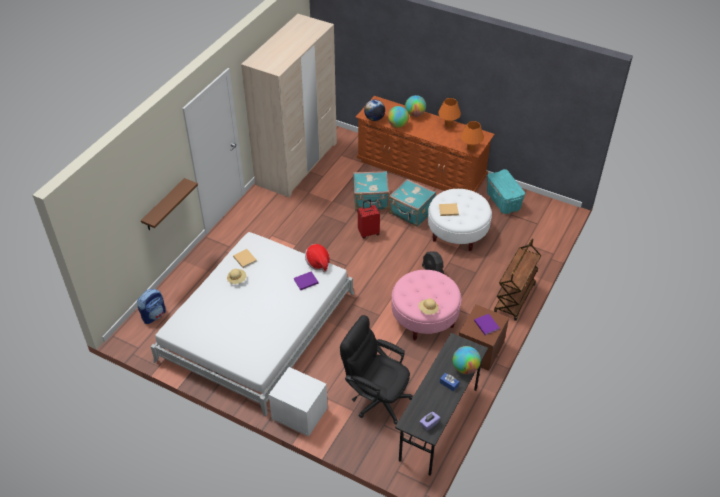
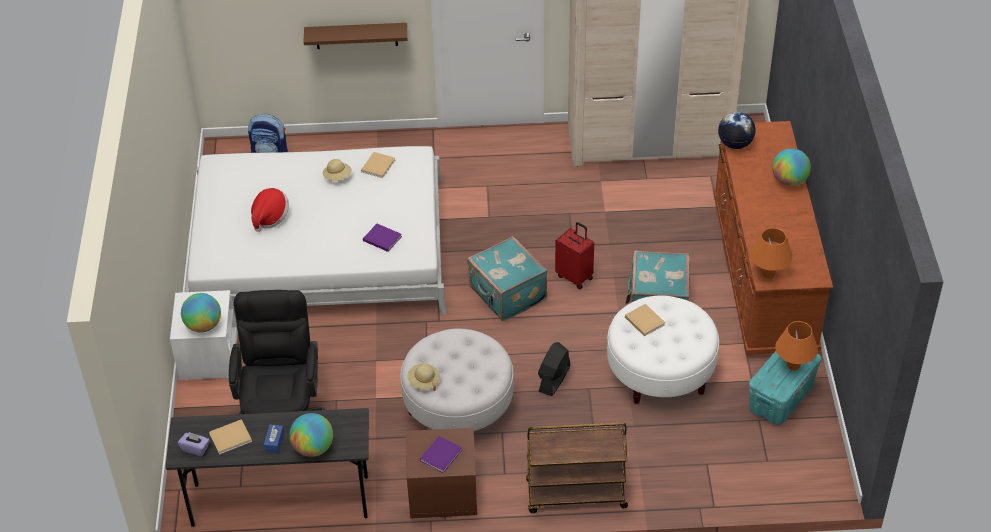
camera: 60 degrees right, 0 degrees up
hat [305,244,330,272] -> hat moved to [251,188,289,232]
turquoise suitcase [353,171,389,210] -> turquoise suitcase moved to [467,236,547,321]
globe [388,106,409,128] -> globe moved to [181,293,221,332]
pink ottoman [391,270,461,340] -> white ottoman [400,328,514,431]
orange table lamp [438,98,461,127] -> orange table lamp moved to [775,321,818,370]
none -> beige book [209,419,252,455]

